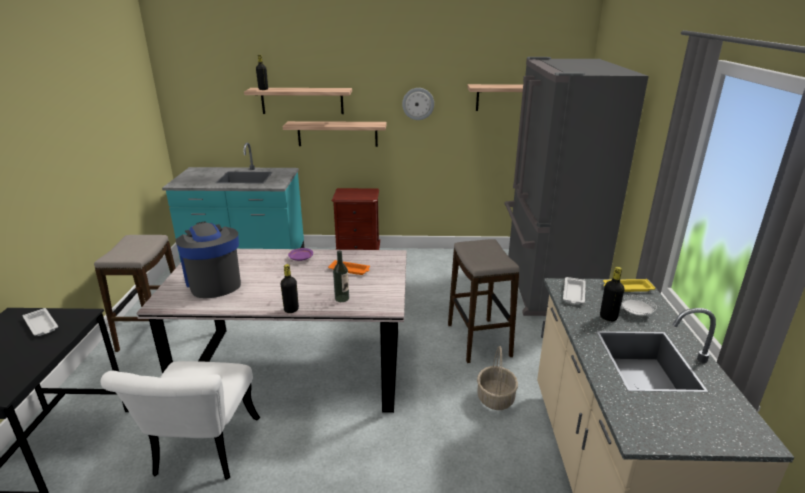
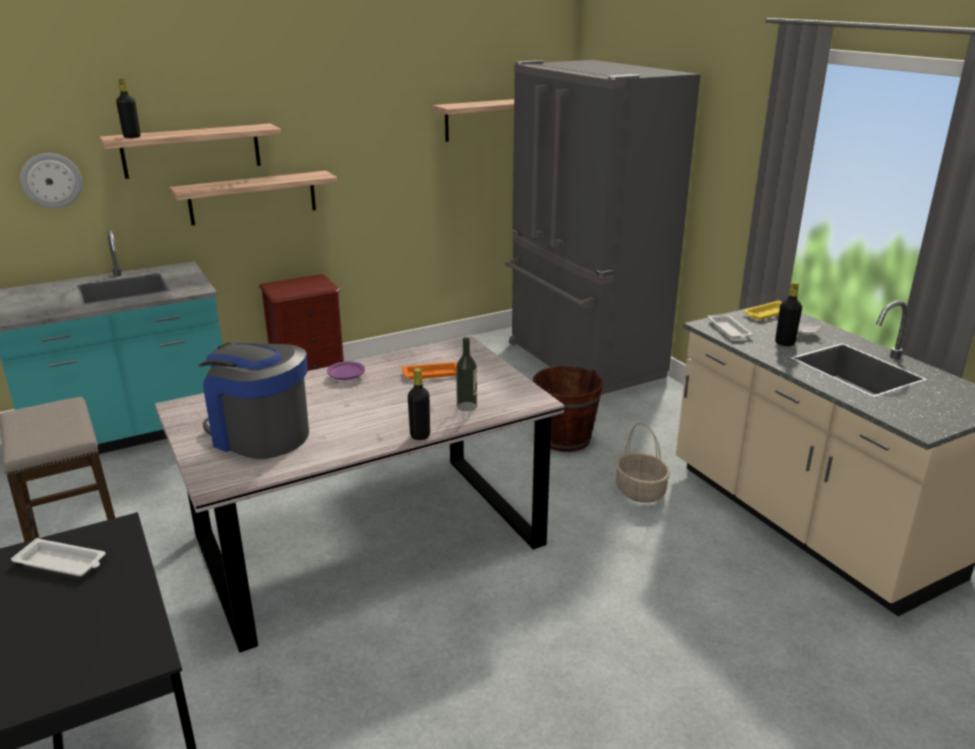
camera: 30 degrees left, 0 degrees up
white chair [100,361,260,480] -> none
wall clock [402,88,434,120] -> wall clock moved to [20,153,82,208]
stool [448,239,520,363] -> brown bucket [533,366,603,452]

